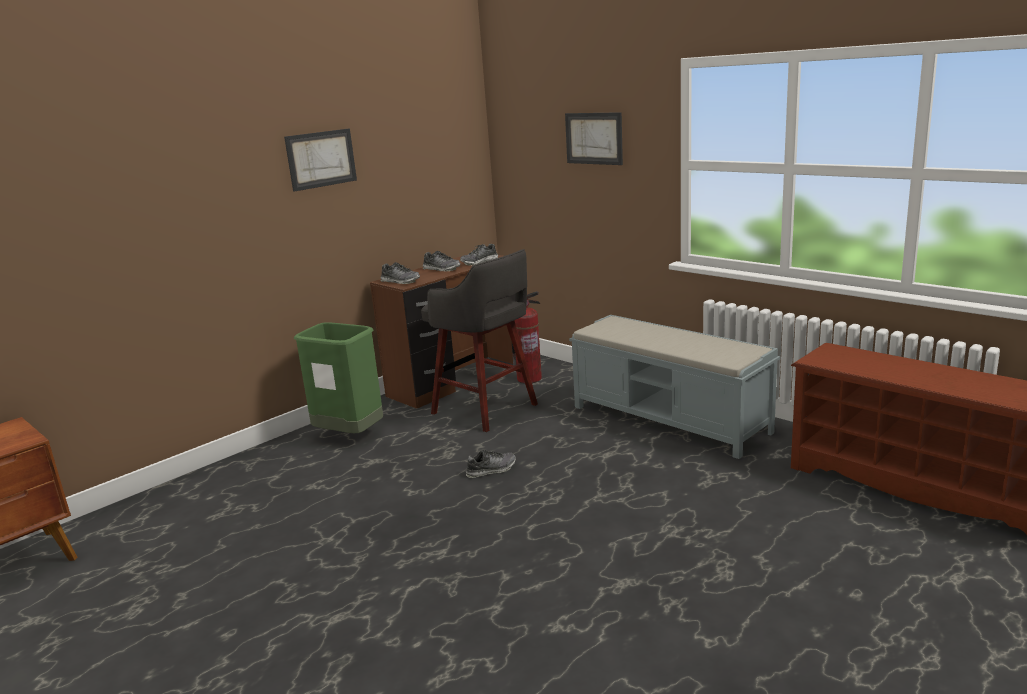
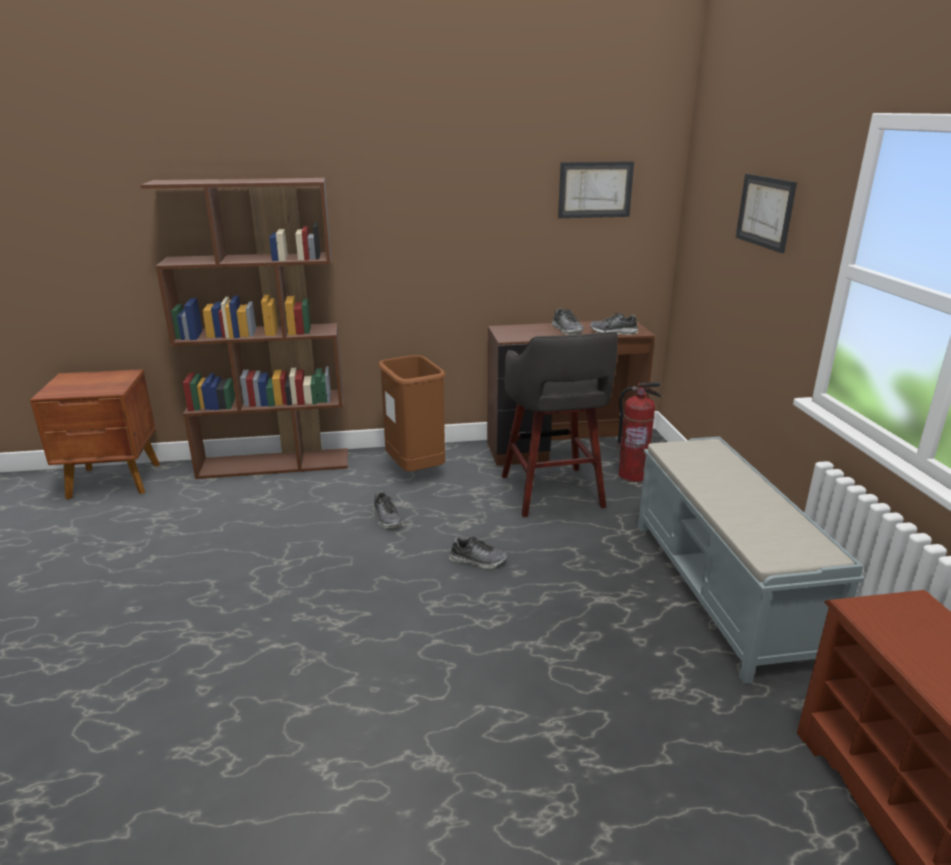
camera: 35 degrees right, 5 degrees up
picture [284,128,357,192] -> picture moved to [558,161,634,218]
green trash can [294,322,383,433] -> brown trash can [378,355,445,471]
shoe [380,262,420,284] -> shoe moved to [373,491,401,528]
none -> brown bookcase [141,178,348,479]

